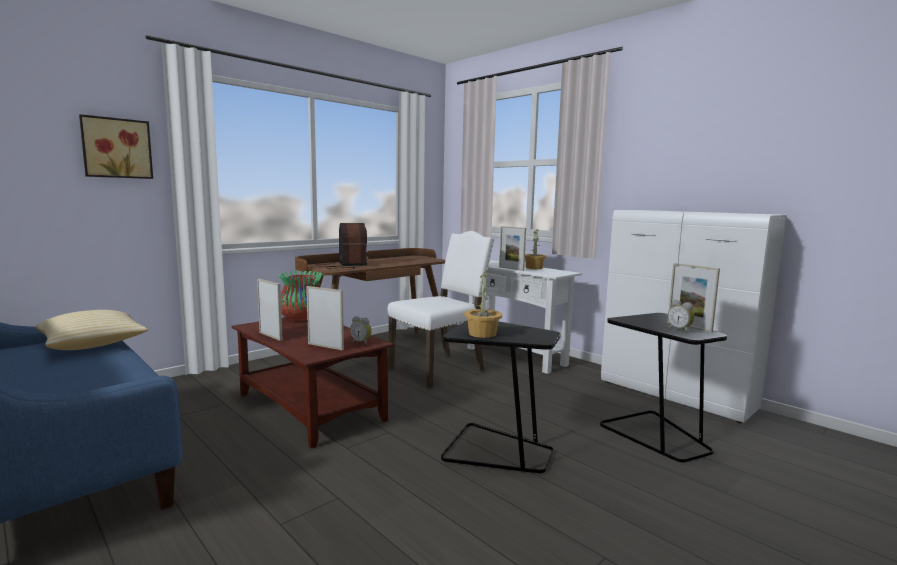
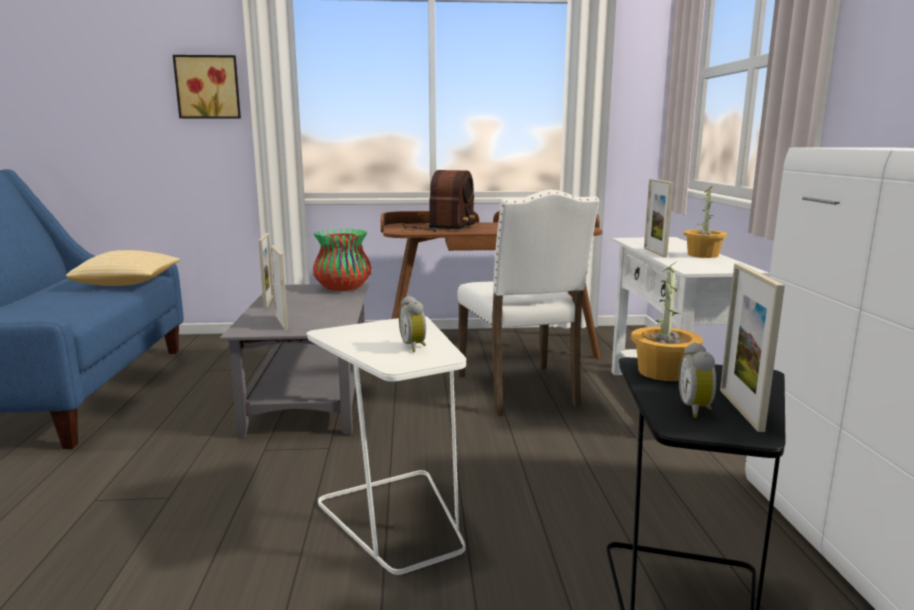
camera: 40 degrees right, 5 degrees up
brown coffee table [232,317,394,449] -> grey coffee table [220,283,368,438]
alarm clock [350,316,372,345] -> alarm clock moved to [399,296,426,352]
white chair [387,231,494,389] -> white chair turned 75 degrees clockwise [457,190,599,416]
black side table [441,320,561,473] -> white side table [306,316,466,575]
potted plant [464,272,502,338] -> potted plant moved to [631,262,703,381]

